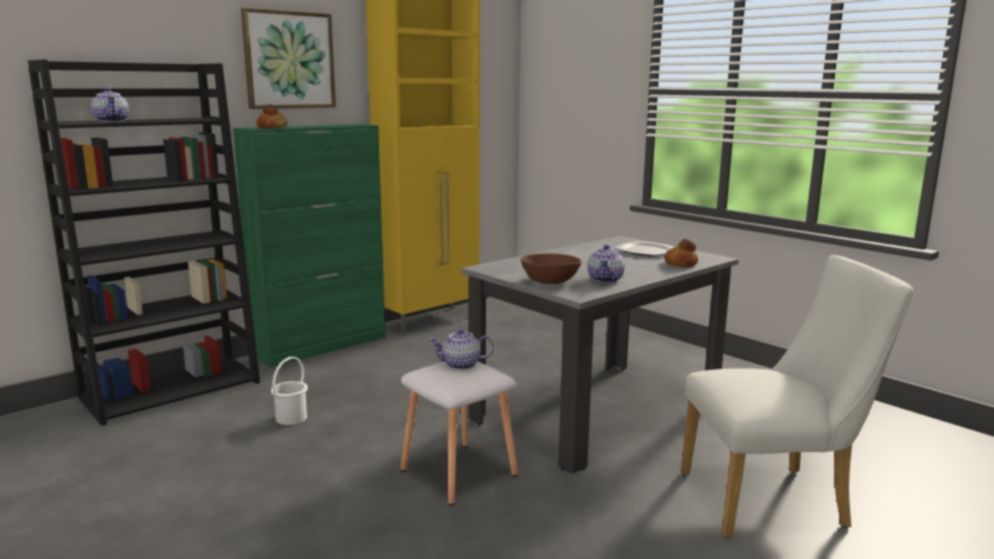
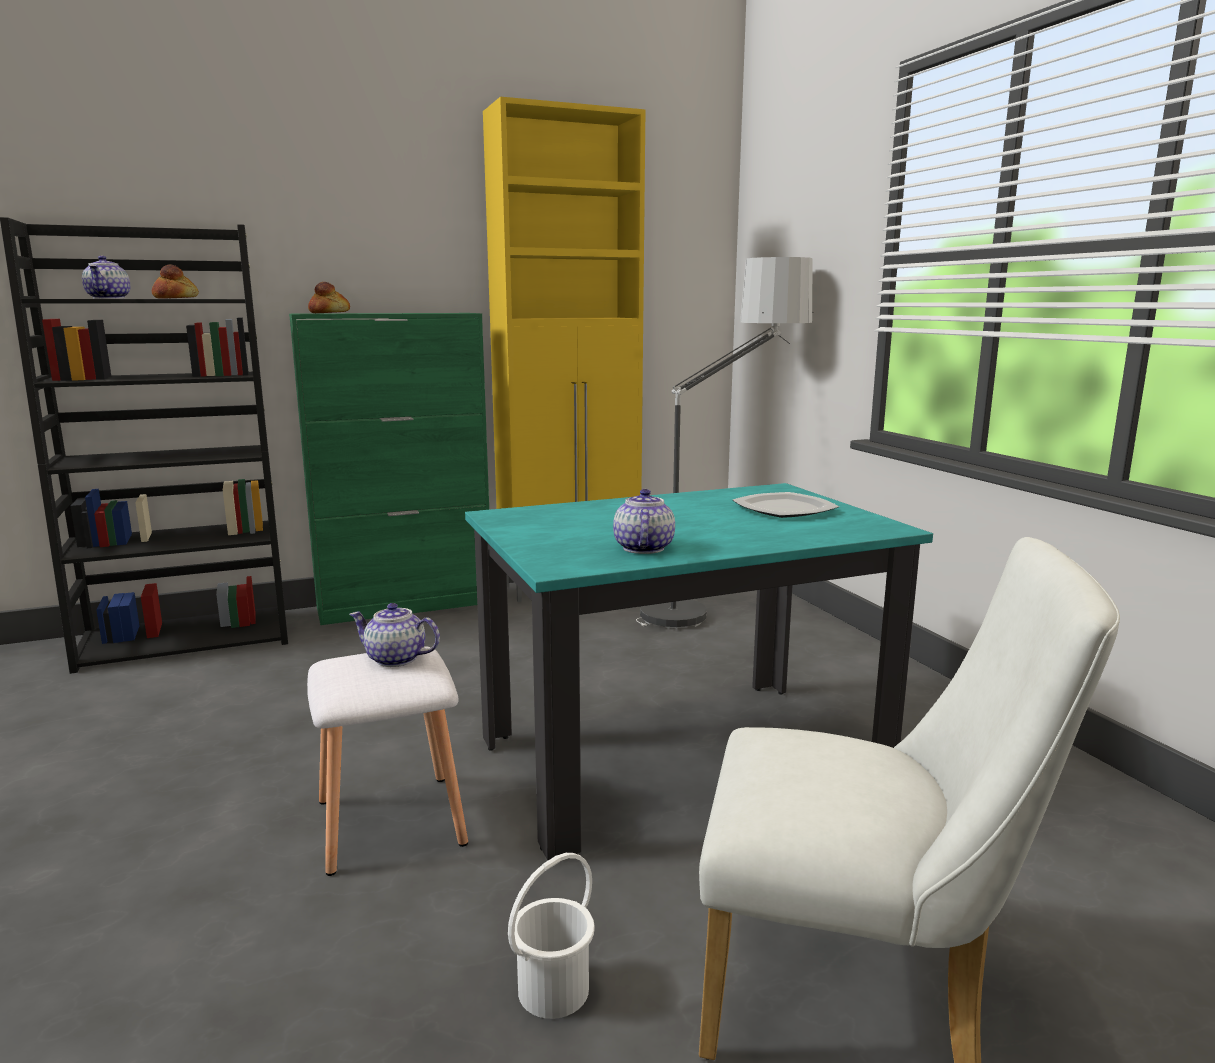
camera: 20 degrees right, 0 degrees up
picture [241,8,336,109] -> none
white bucket [271,357,308,425] -> white bucket moved to [508,853,595,1019]
grey dining table [462,236,739,473] -> turquoise dining table [465,483,933,860]
brown bowl [521,253,582,284] -> none
teapot [587,244,625,283] -> teapot turned 150 degrees clockwise [613,489,675,554]
bread [664,238,698,267] -> bread moved to [152,264,199,299]
none -> floor lamp [636,257,814,629]

